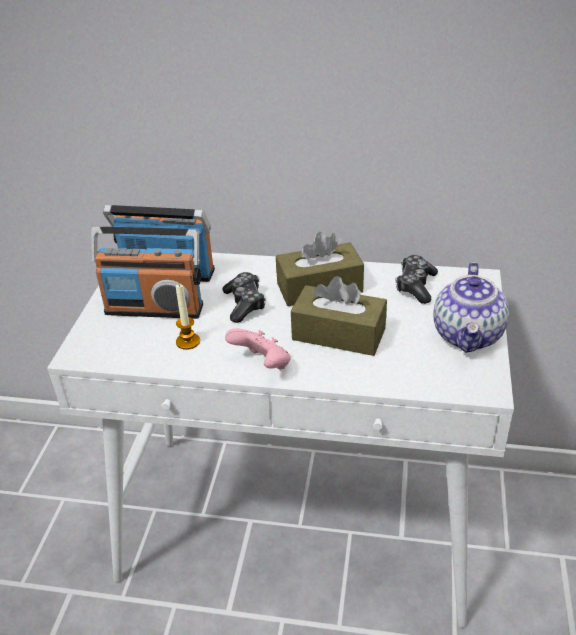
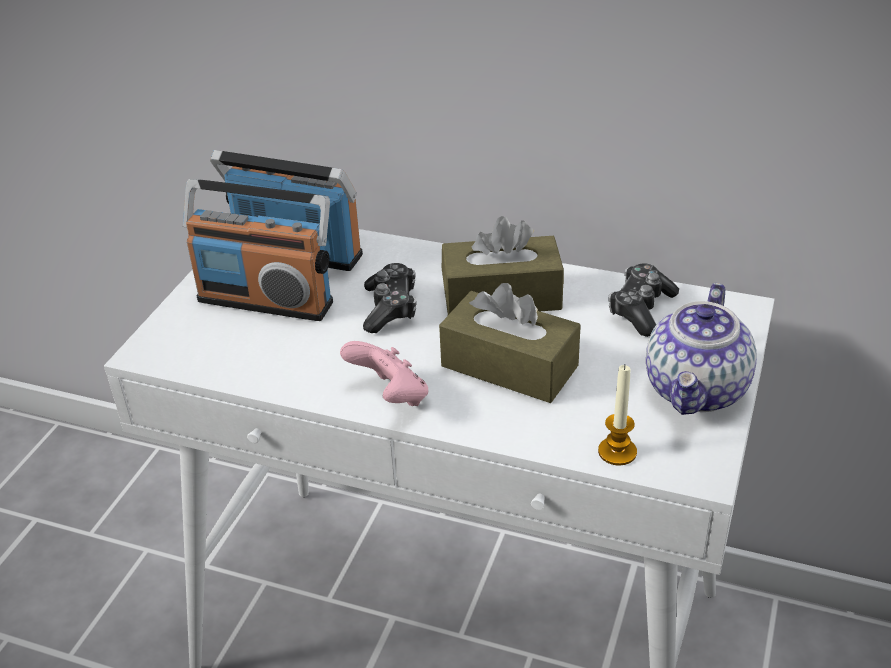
camera: 10 degrees right, 0 degrees up
candle [176,284,200,350] -> candle moved to [598,365,637,466]

